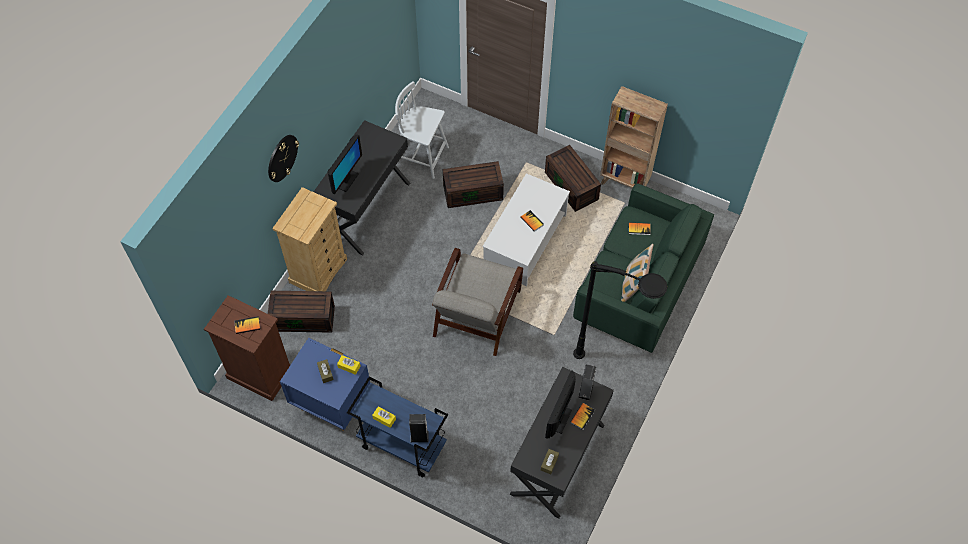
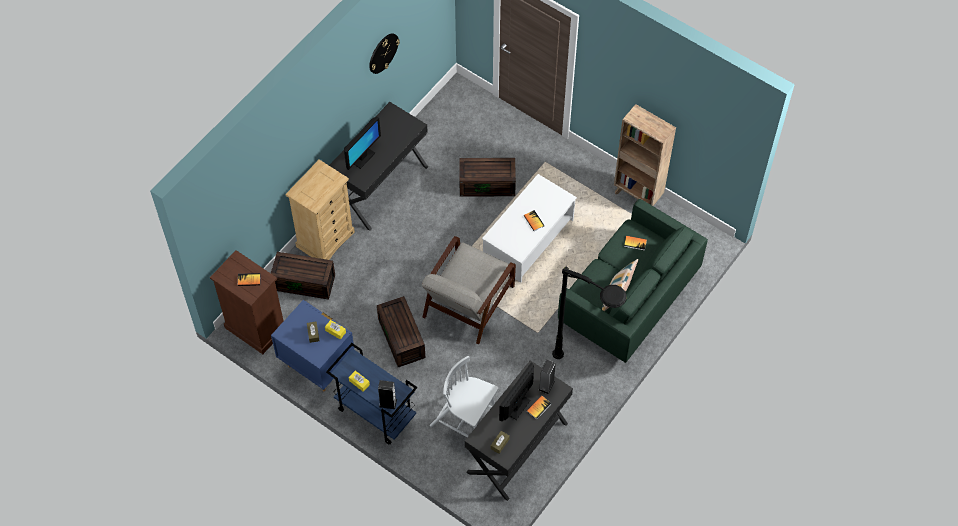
camera: 10 degrees right, 0 degrees up
wall clock [268,135,299,182] -> wall clock moved to [369,33,400,74]
white chair [395,81,449,179] -> white chair moved to [430,356,499,437]
brown storage box [545,145,601,212] -> brown storage box moved to [377,296,426,367]

